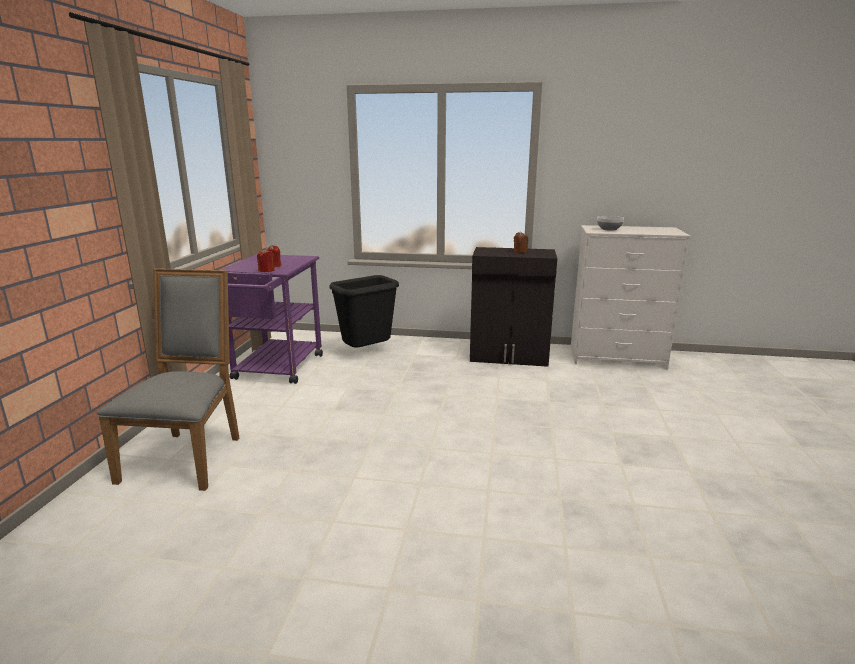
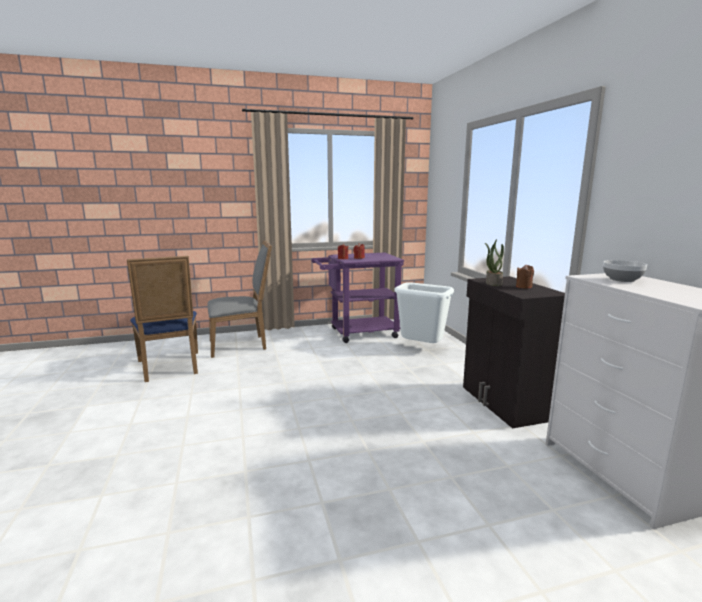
camera: 65 degrees right, 5 degrees down
black trash can [330,275,399,348] -> white trash can [394,282,454,343]
none -> blue chair [127,256,198,382]
none -> potted plant [485,239,504,286]

